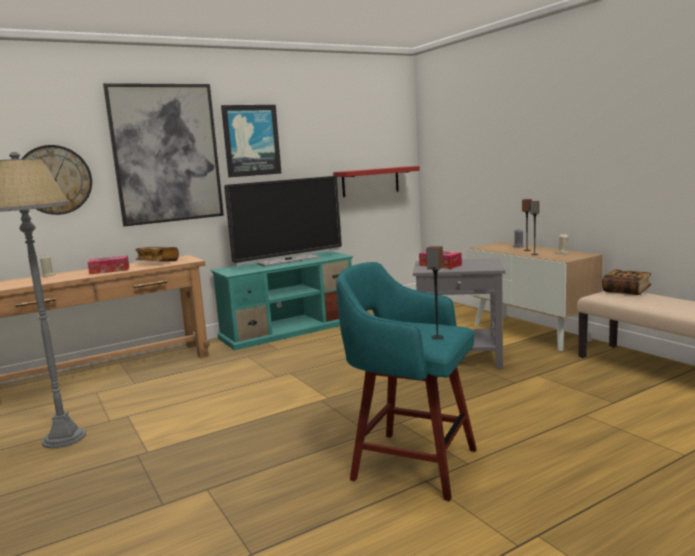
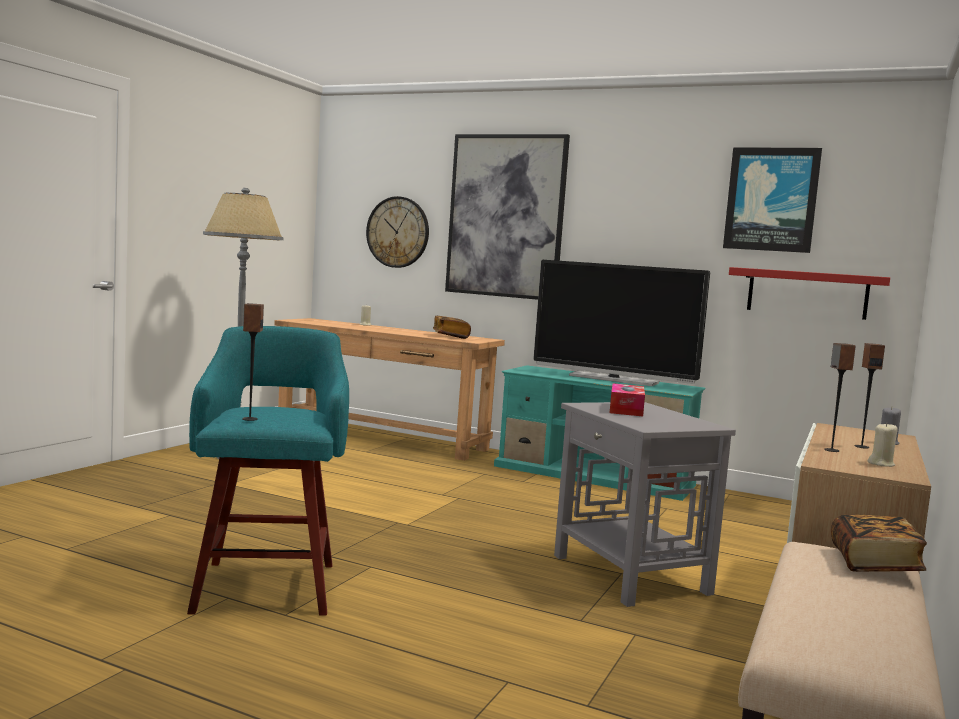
camera: 55 degrees right, 5 degrees down
tissue box [87,256,129,274] -> none
picture [221,105,282,177] -> picture moved to [723,147,822,253]

